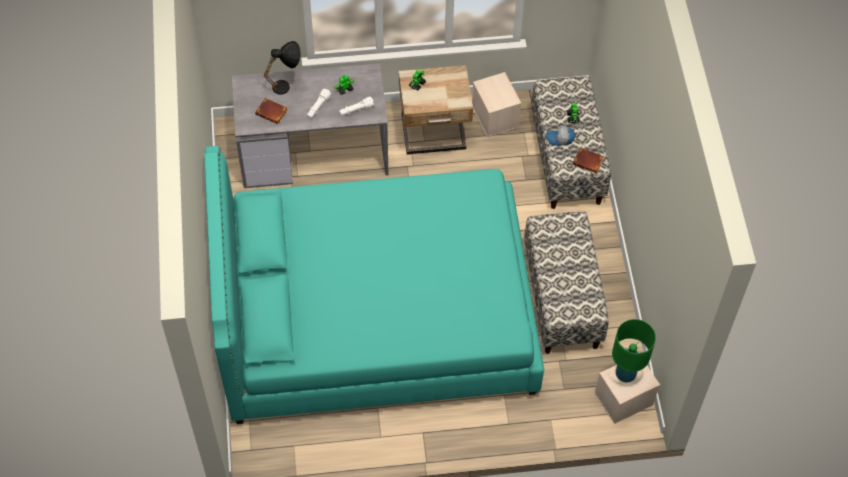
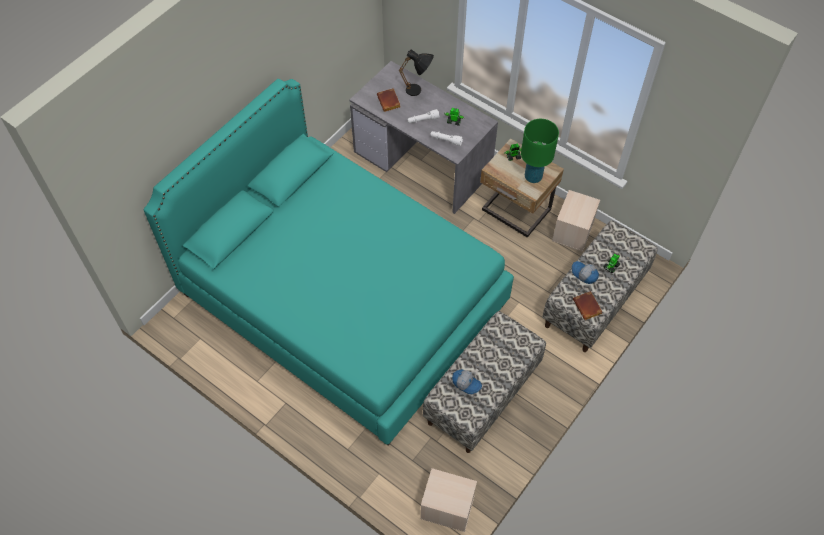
camera: 45 degrees right, 0 degrees up
green table lamp [612,319,656,383] -> green table lamp moved to [521,119,559,183]
none -> cap [452,369,482,394]

